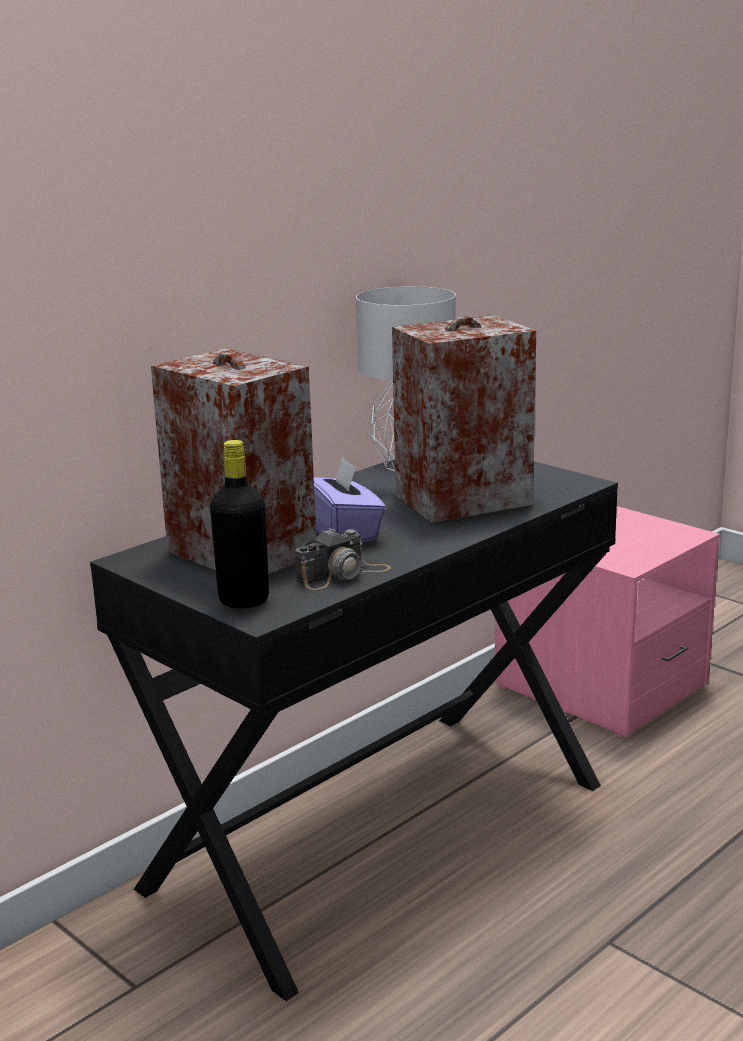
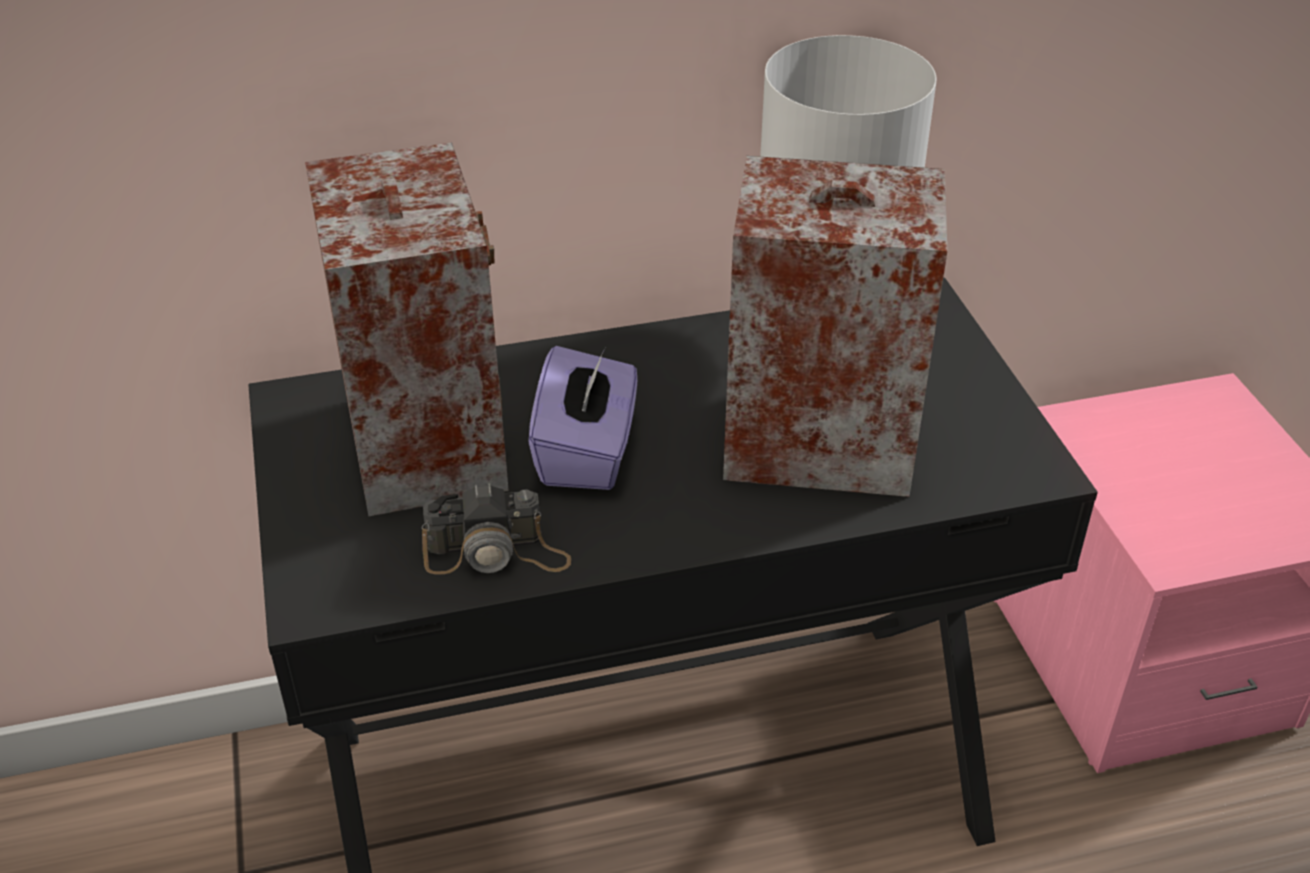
camera: 30 degrees right, 20 degrees up
black bottle [210,440,269,608] -> none

